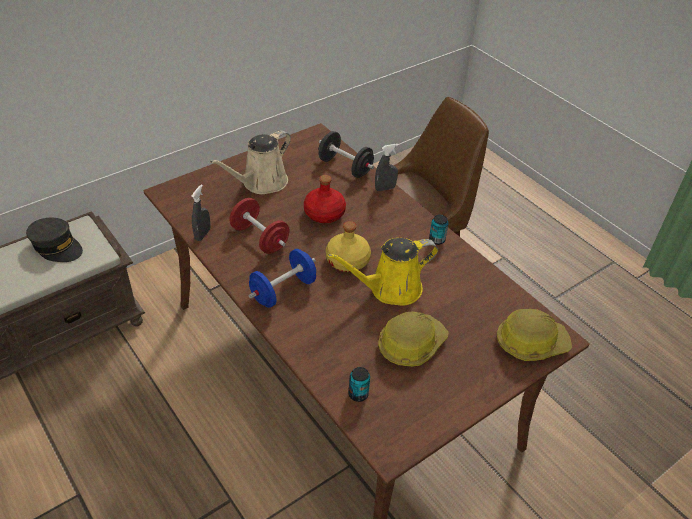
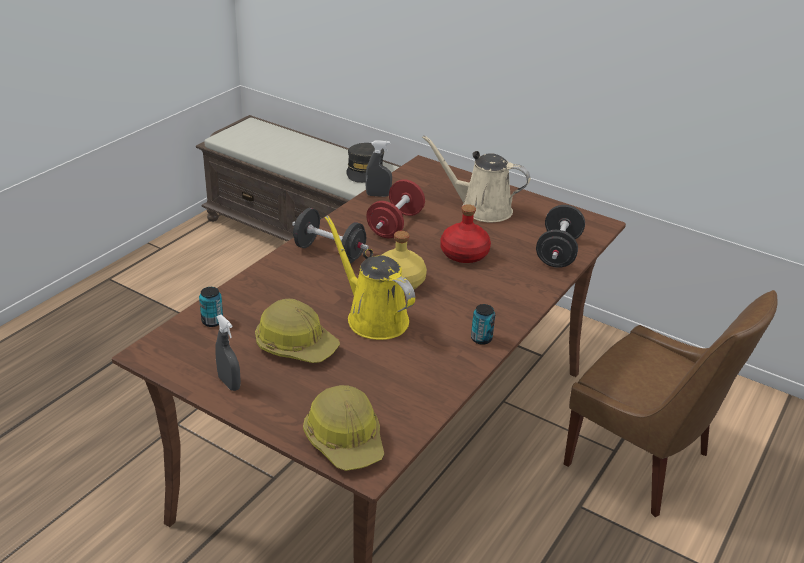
camera: 70 degrees right, 10 degrees down
blue dumbbell [249,249,316,308] -> black dumbbell [292,208,369,263]
grey spray bottle [375,144,398,191] -> grey spray bottle moved to [215,315,241,391]

